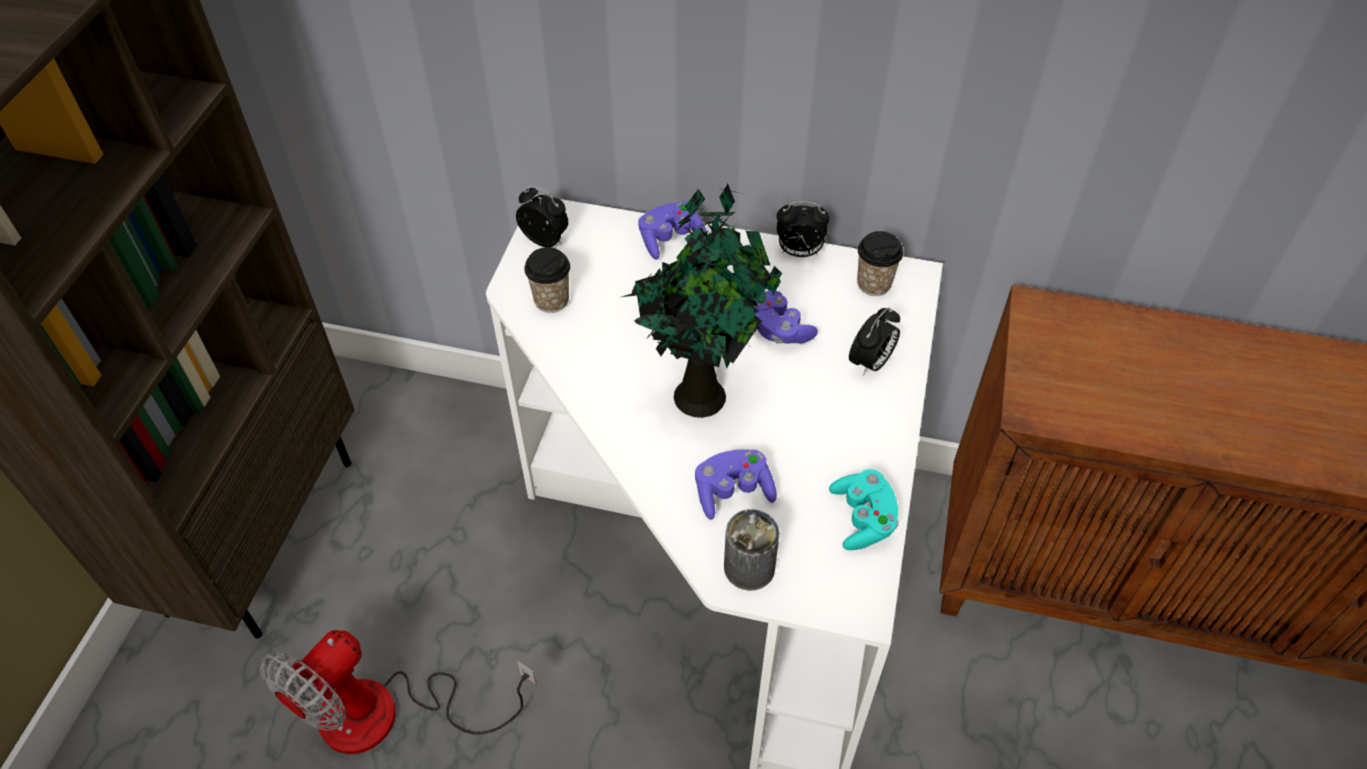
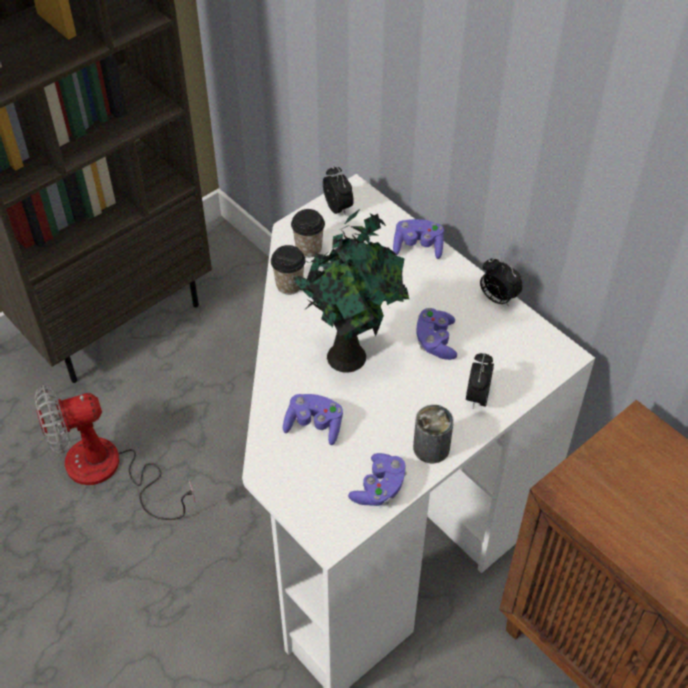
camera: 35 degrees right, 0 degrees up
can [724,509,780,591] -> can moved to [413,405,454,463]
turquoise game controller [829,469,899,550] -> purple game controller [348,453,407,506]
alarm clock [849,307,900,376] -> alarm clock turned 120 degrees clockwise [466,353,494,408]
cup [857,231,903,296] -> cup moved to [271,245,306,295]

